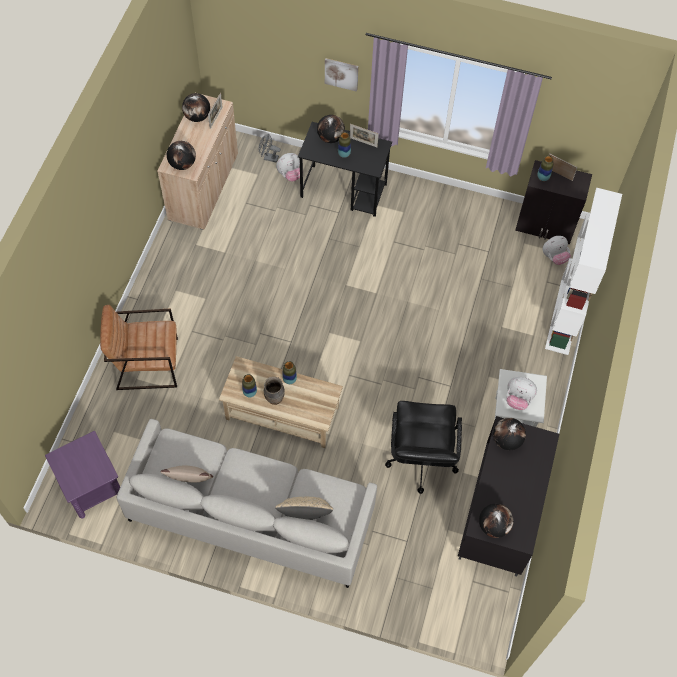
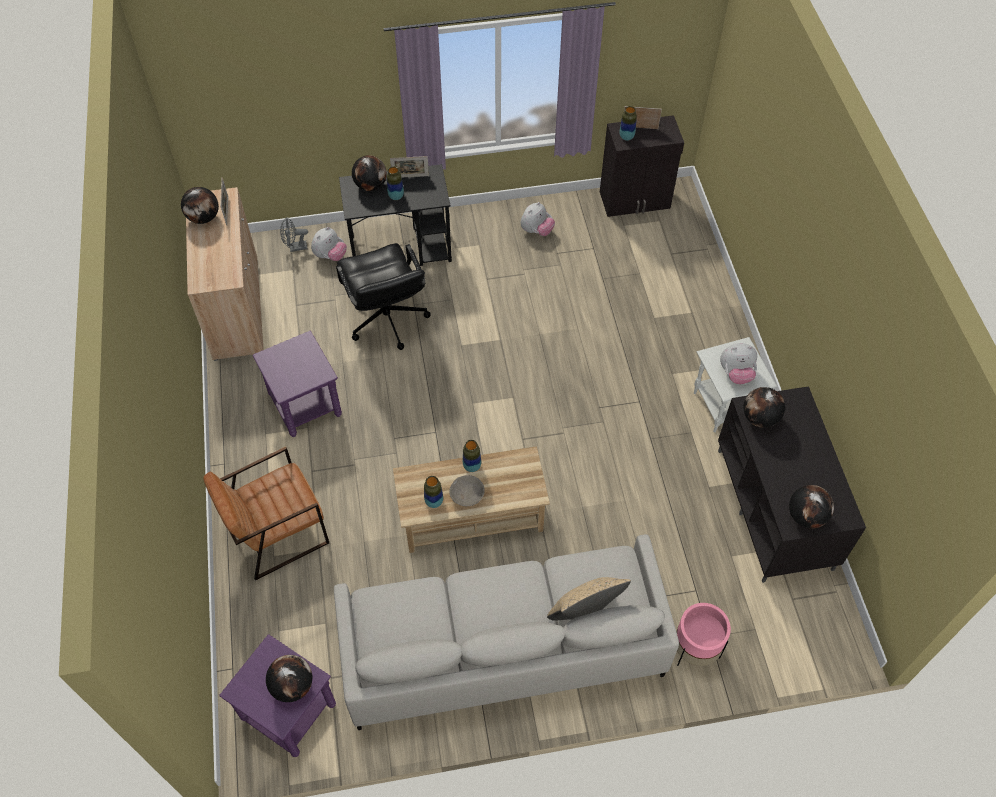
camera: 25 degrees left, 5 degrees down
beige pillow [160,466,213,482] -> none
globe [167,141,196,170] -> globe moved to [266,655,312,702]
brown vase [264,377,285,405] -> grey bowl [449,475,485,506]
picture [325,58,359,92] -> none
black office chair [385,401,462,494] -> black office chair moved to [336,243,431,350]
plush toy [543,236,571,265] -> plush toy moved to [521,202,555,236]
white bookcase [545,188,622,355] -> none
none -> purple side table [253,331,342,437]
none -> pink planter [676,603,731,666]

